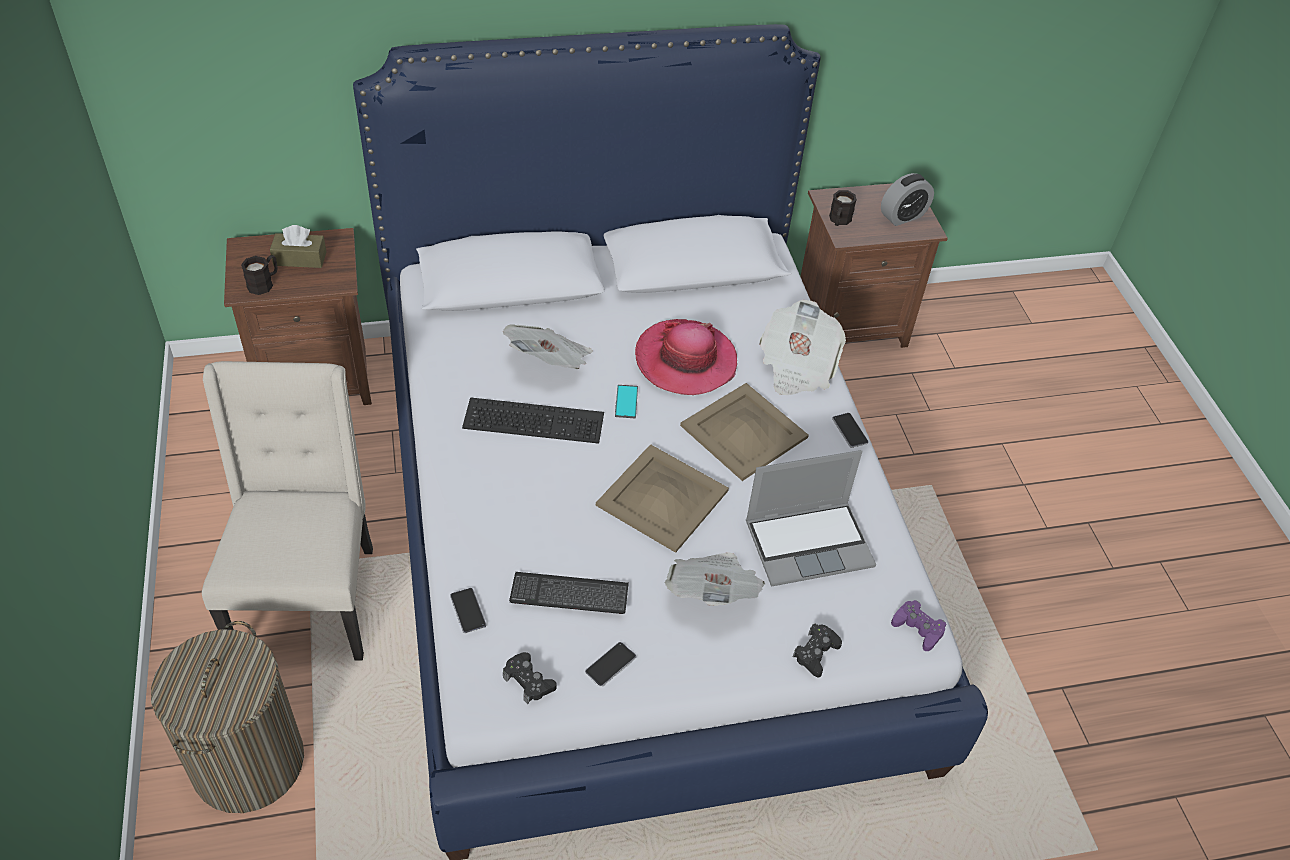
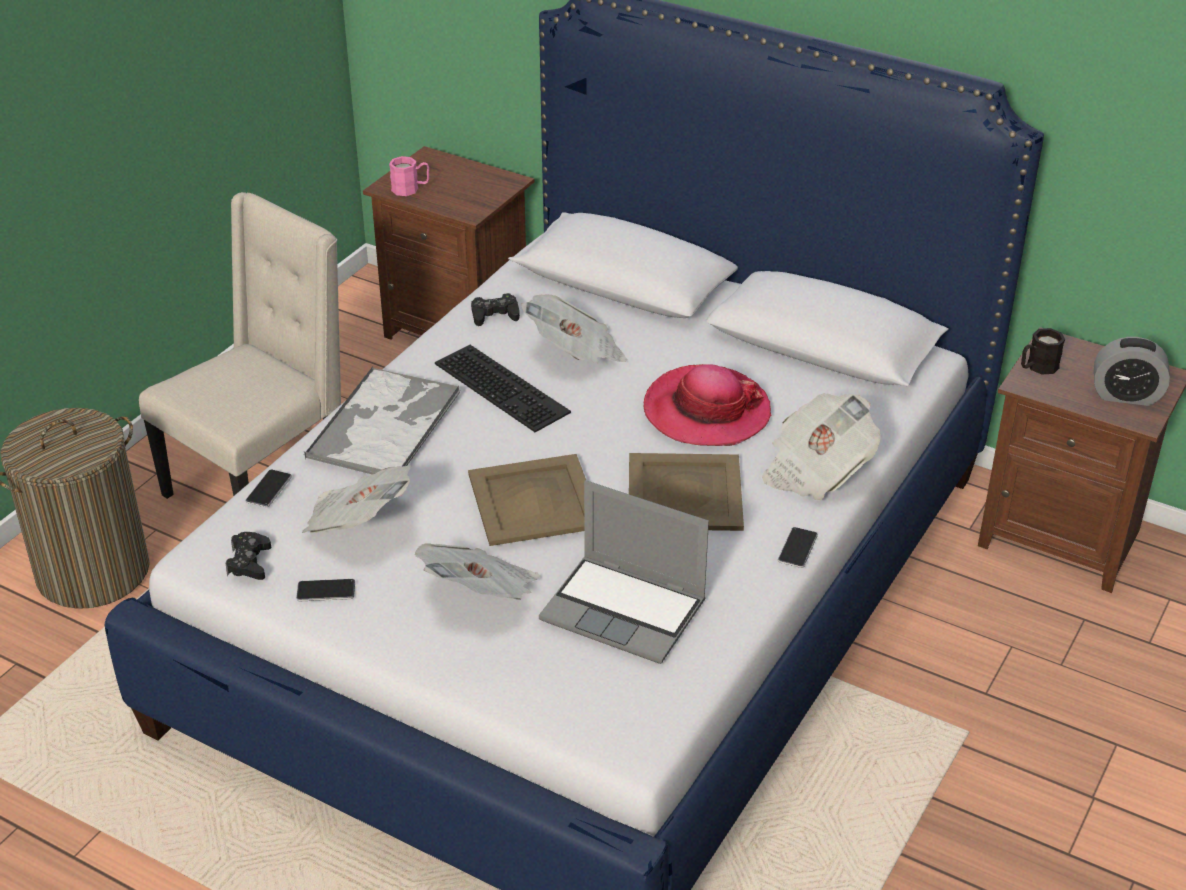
camera: 45 degrees right, 10 degrees down
black mug [241,255,278,295] -> pink mug [389,156,429,196]
brown tissue box [270,225,327,268] -> none
keyboard [509,572,629,614] -> newspaper [302,466,411,533]
phone [615,385,638,418] -> none
black game controller [793,624,842,678] -> black game controller moved to [471,293,520,326]
purple game controller [891,600,946,651] -> none
none -> tray [304,366,461,475]

